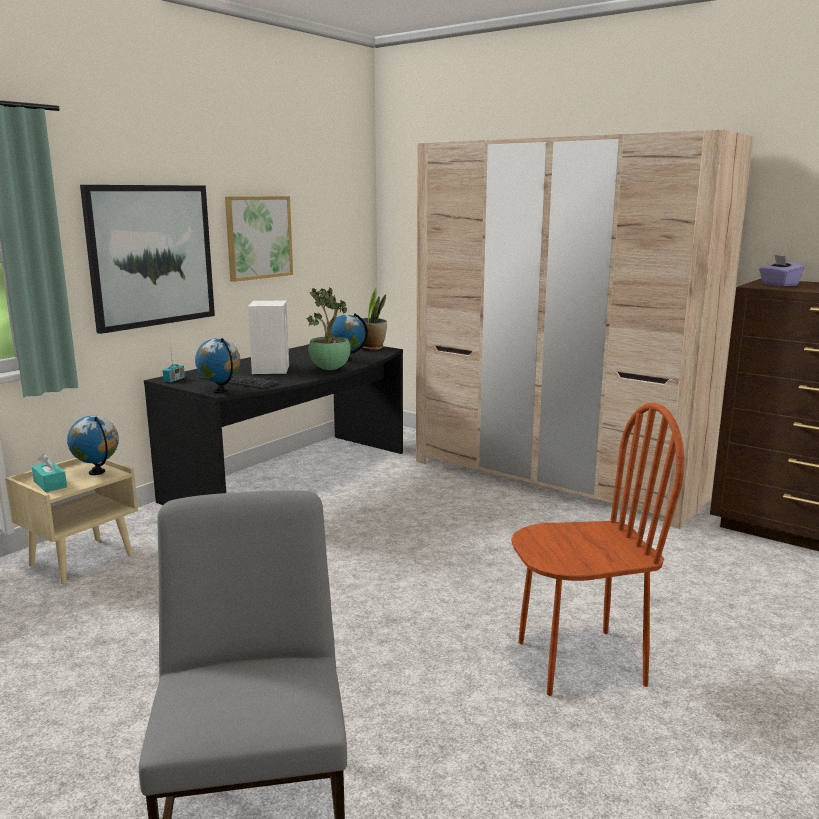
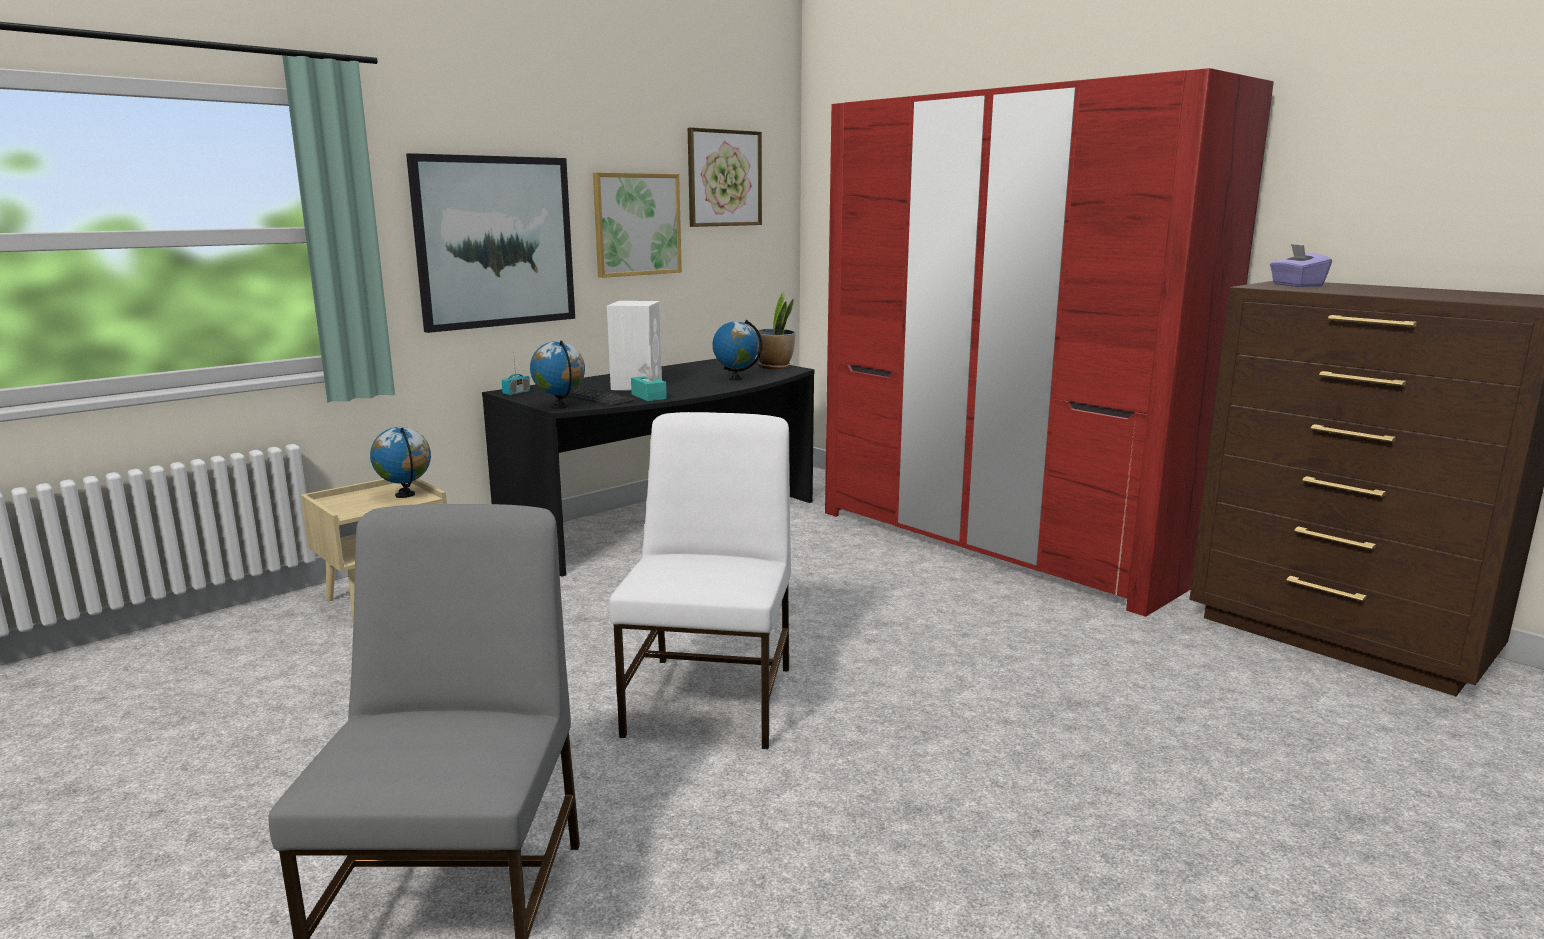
camera: 10 degrees right, 0 degrees up
turquoise tissue box [32,453,67,492] -> turquoise tissue box moved to [631,363,667,401]
potted plant [306,287,351,370] -> none
beige wardrobe [416,129,754,529] -> red wardrobe [825,68,1274,617]
brown chair [511,403,684,696] -> none
none -> white chair [609,412,791,749]
none -> picture [688,127,762,227]

